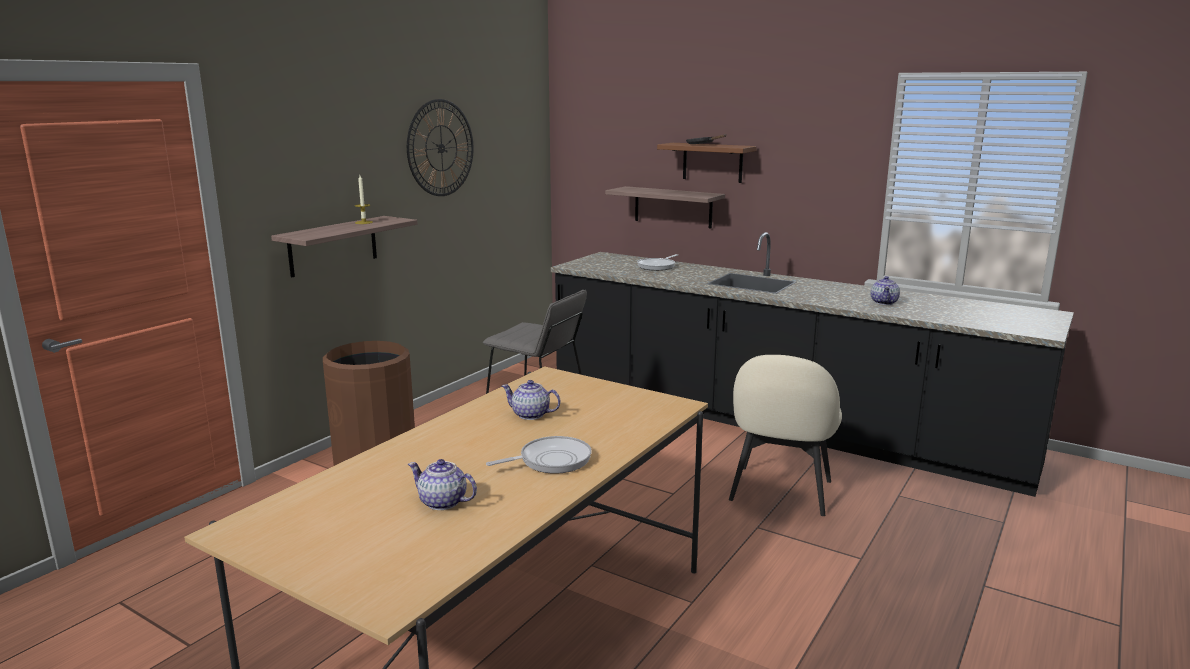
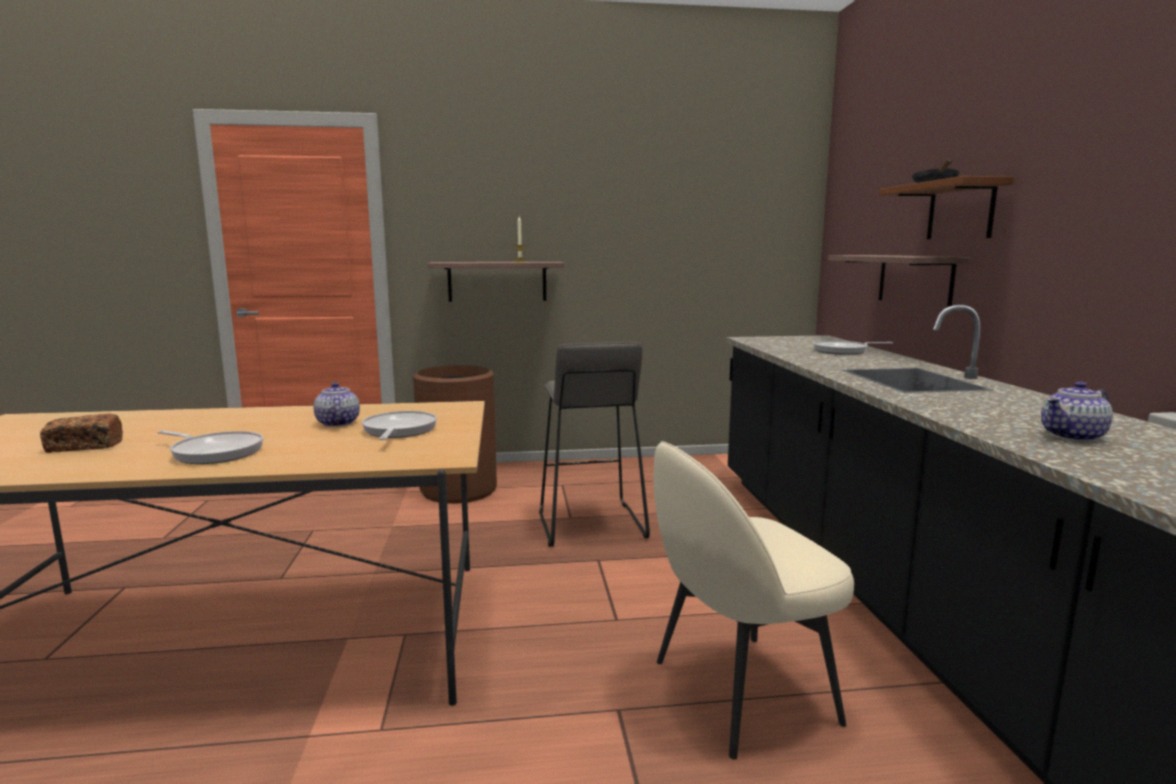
camera: 50 degrees right, 5 degrees down
wall clock [407,99,474,196] -> none
teapot [408,459,477,510] -> bread [40,414,123,453]
none -> frying pan [362,411,437,440]

